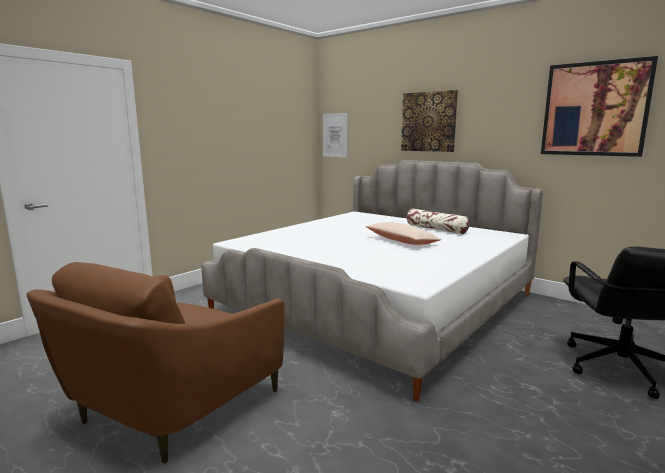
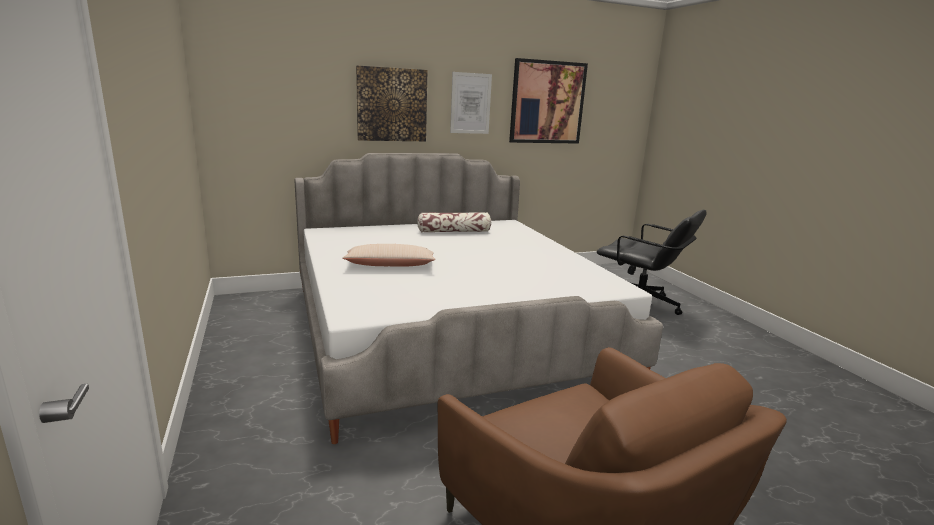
camera: 60 degrees left, 5 degrees up
picture [323,113,348,158] -> picture moved to [450,72,492,134]
beige pillow [366,222,441,245] -> beige pillow moved to [342,244,436,267]

